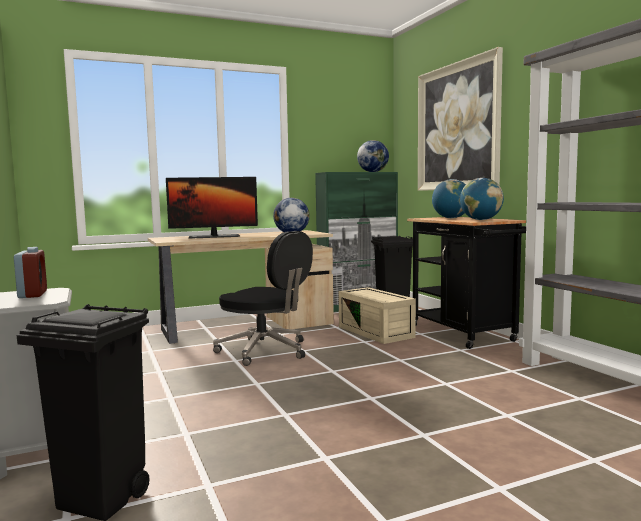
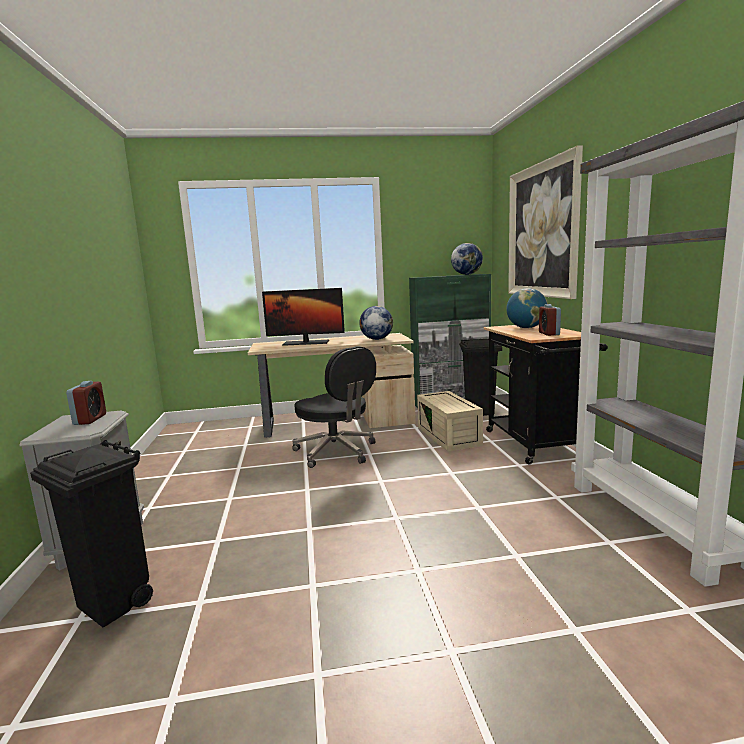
camera: 15 degrees right, 5 degrees up
globe [460,178,504,220] -> alarm clock [539,304,561,336]

